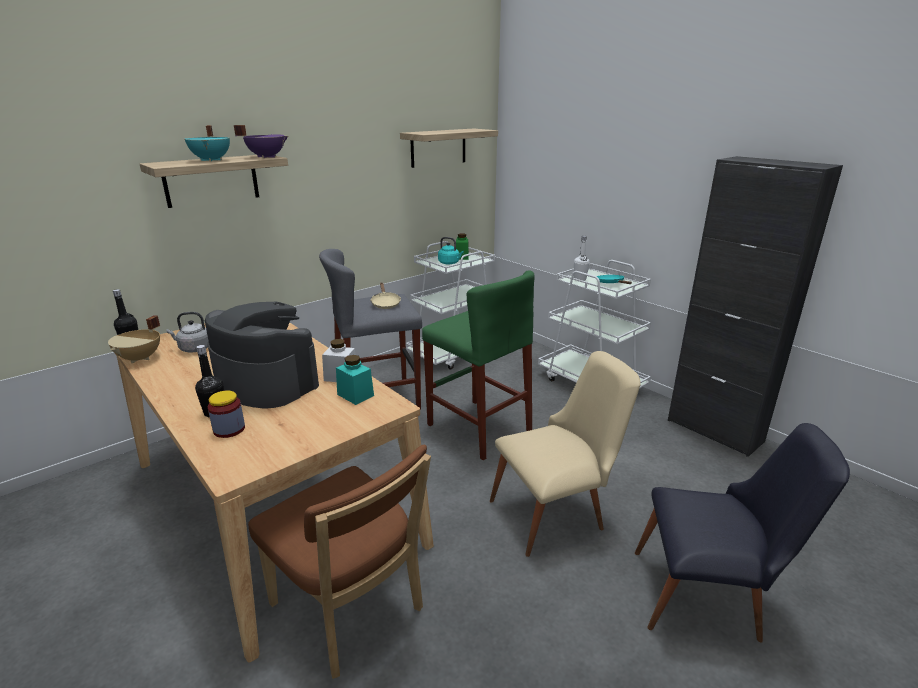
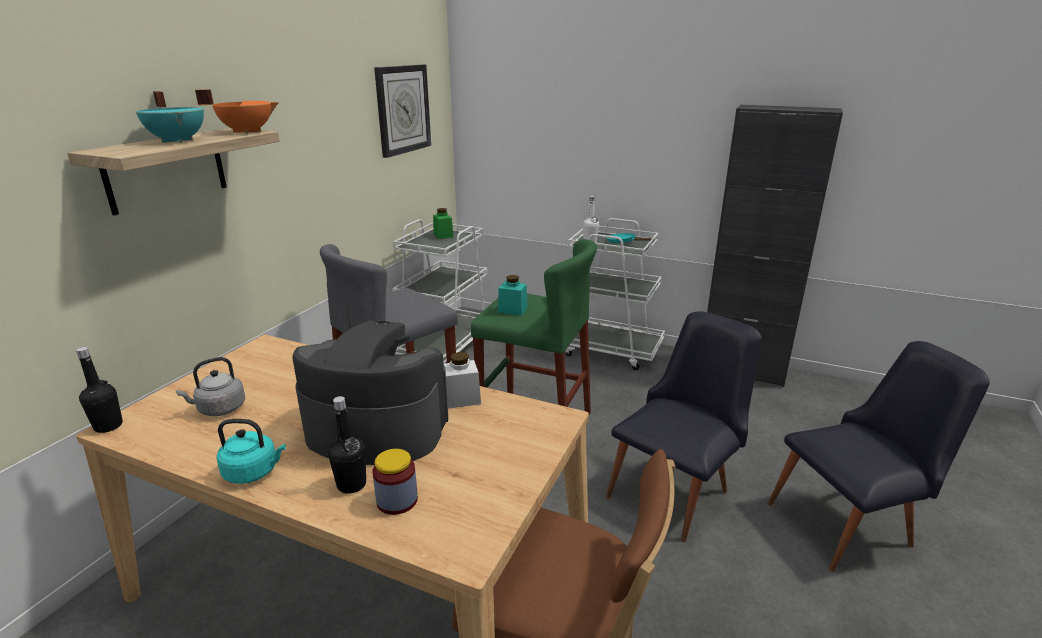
camera: 25 degrees left, 0 degrees up
beige cooking pot [108,315,160,363] -> none
purple cooking pot [234,125,288,158] -> orange cooking pot [195,89,279,134]
turquoise jar [336,355,374,405] -> turquoise jar moved to [498,275,528,316]
beige frying pan [370,283,401,309] -> none
shelf [400,129,498,168] -> wall clock [374,65,431,158]
turquoise kettle [438,237,464,265] -> turquoise kettle moved to [217,419,286,484]
beige chair [490,351,641,557] -> black chair [606,311,762,542]

